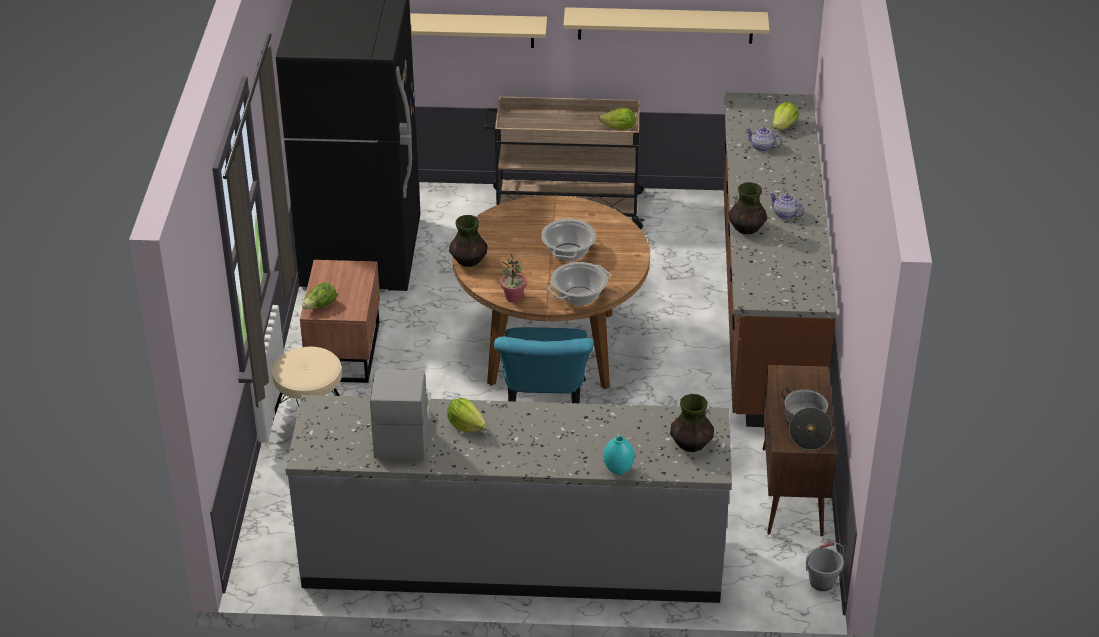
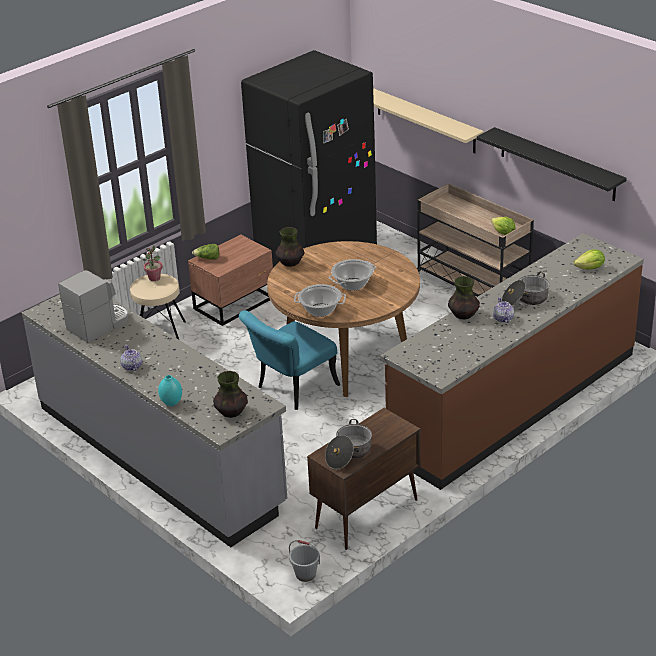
camera: 45 degrees right, 5 degrees down
lettuce [447,398,487,432] -> none
potted plant [500,253,527,303] -> potted plant moved to [143,245,163,281]
beige shelf [563,7,769,44] -> black shelf [477,127,627,201]
teapot [745,127,782,152] -> teapot moved to [120,345,142,371]
none -> cooking pot [502,272,550,305]

